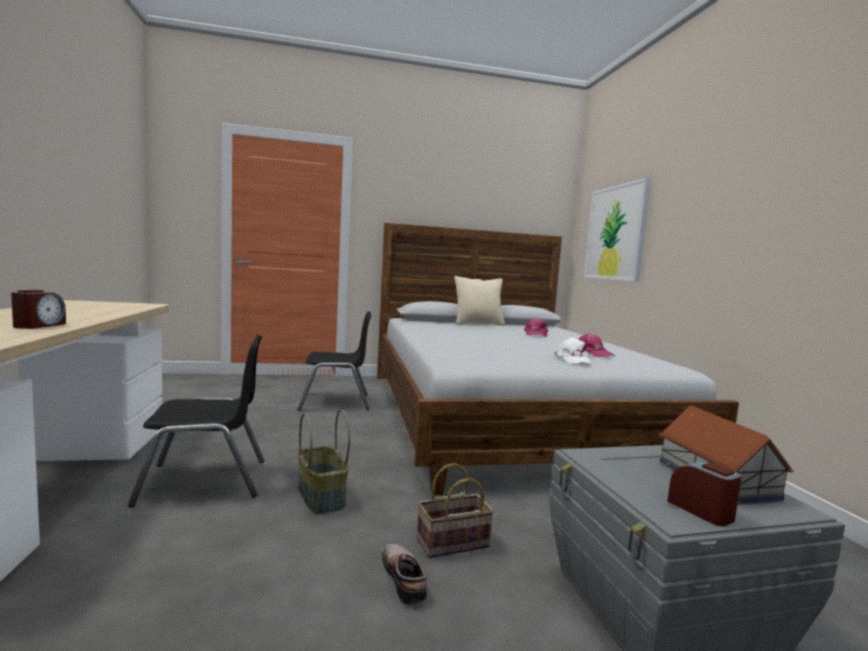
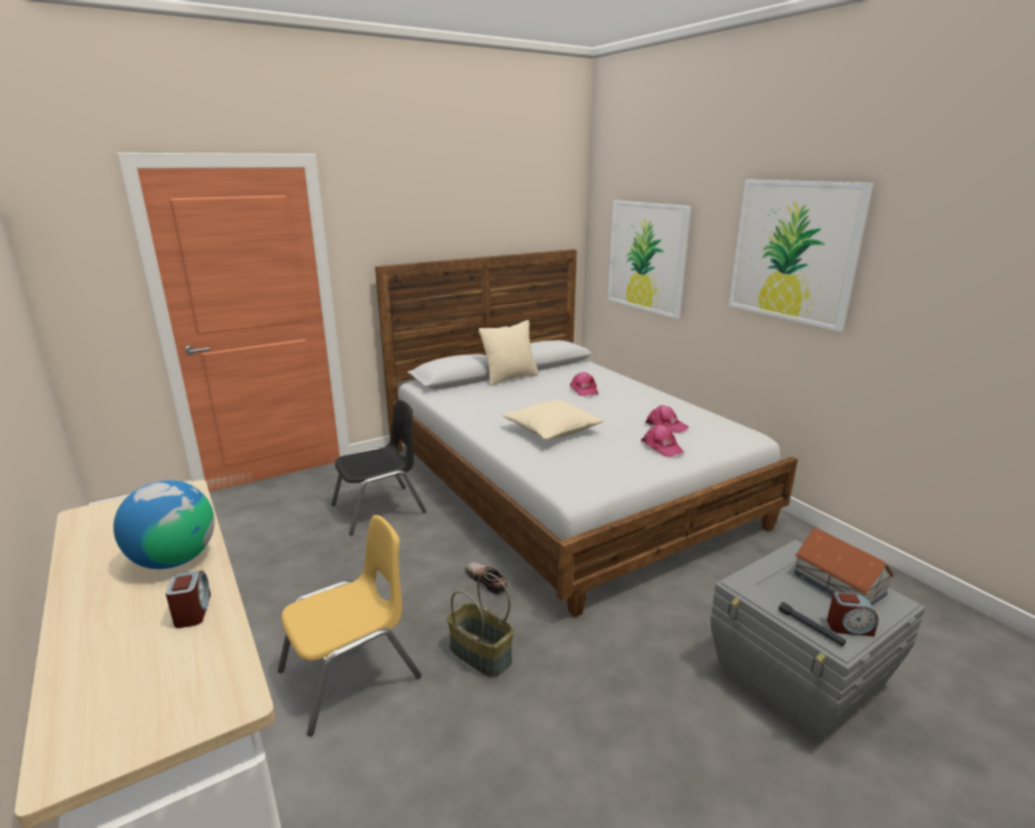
camera: 20 degrees left, 15 degrees up
black chair [128,334,264,507] -> yellow chair [278,515,422,736]
shoe [382,544,427,605] -> shoe moved to [465,562,507,594]
basket [417,463,494,558] -> none
white cap [554,337,593,364] -> pink cap [641,424,684,456]
alarm clock [667,461,742,526] -> alarm clock turned 150 degrees clockwise [827,591,878,637]
none -> globe [113,480,215,569]
none -> beige pillow [503,399,603,440]
none -> picture [729,180,874,331]
none -> black flashlight [779,602,846,646]

